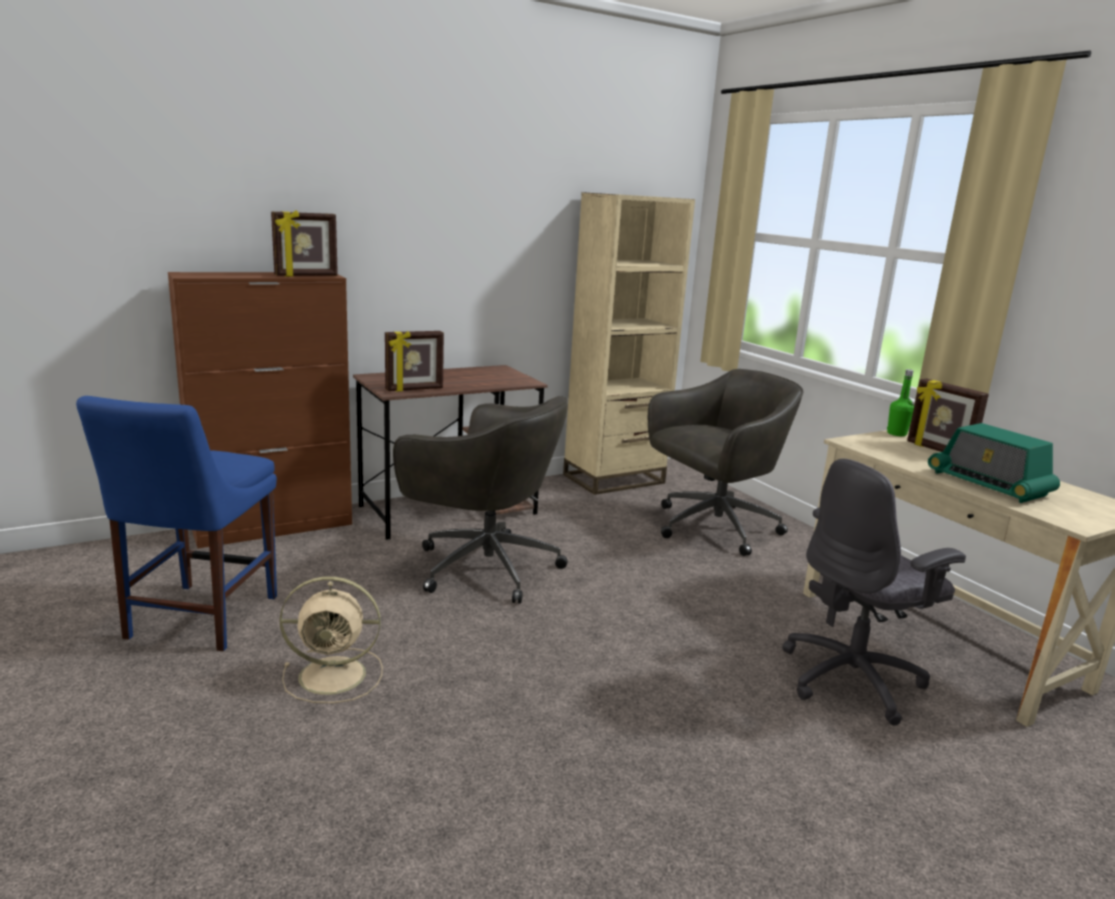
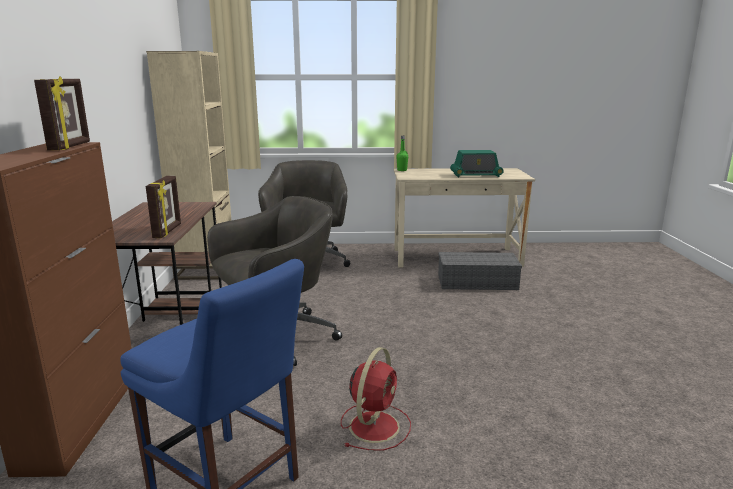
camera: 60 degrees left, 0 degrees up
beige fan [280,576,383,703] -> red fan [341,347,411,451]
grey office chair [782,459,966,726] -> grey storage box [438,252,522,290]
picture frame [907,379,989,452] -> none

